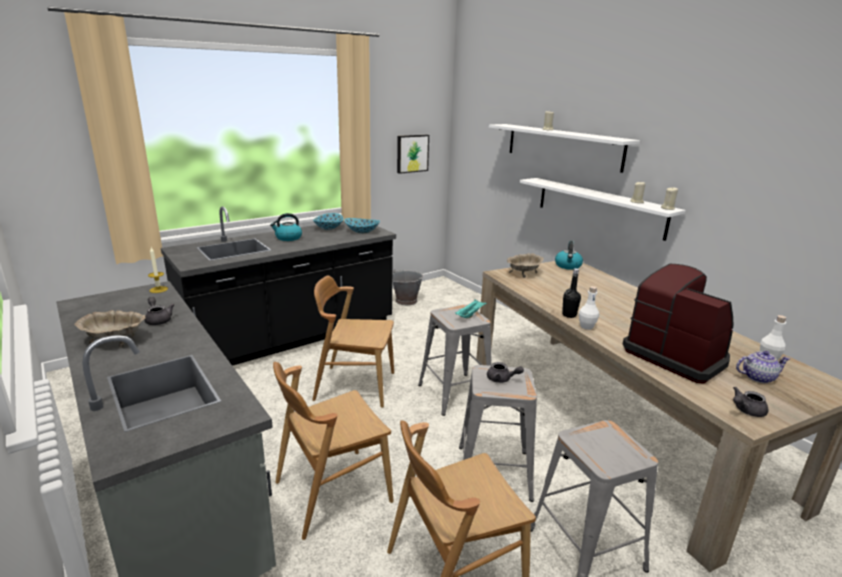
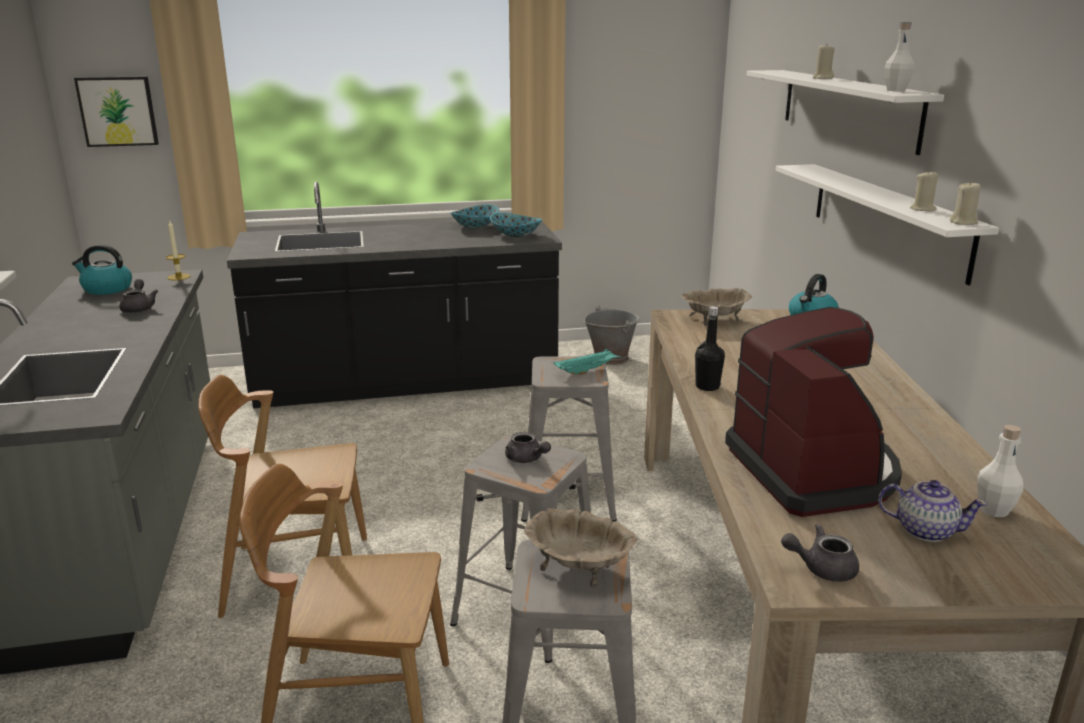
camera: 25 degrees right, 0 degrees up
beige bowl [74,310,146,348] -> beige bowl moved to [524,508,637,588]
kettle [270,213,302,241] -> kettle moved to [72,244,132,295]
brown chair [312,275,394,408] -> none
picture [397,135,429,174] -> picture moved to [74,76,159,147]
white bottle [579,286,599,330] -> white bottle moved to [885,22,915,91]

